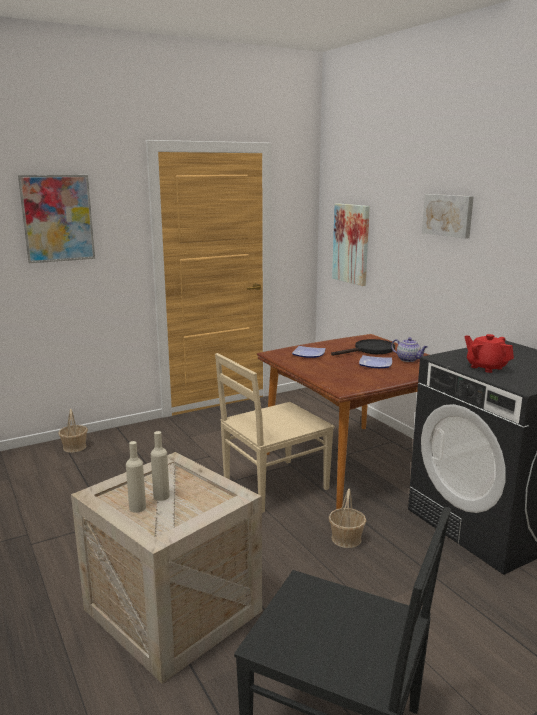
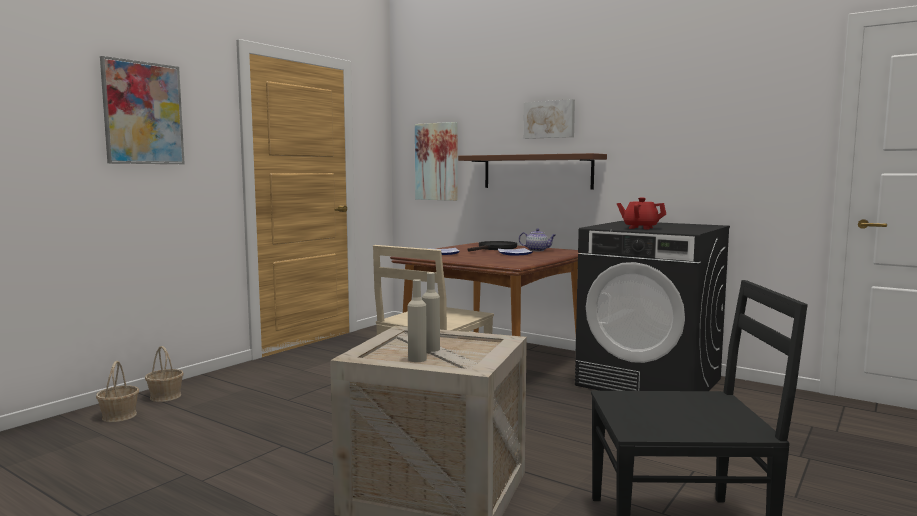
camera: 25 degrees left, 10 degrees down
basket [329,489,366,548] -> basket moved to [96,361,139,422]
none -> brown shelf [458,153,607,190]

